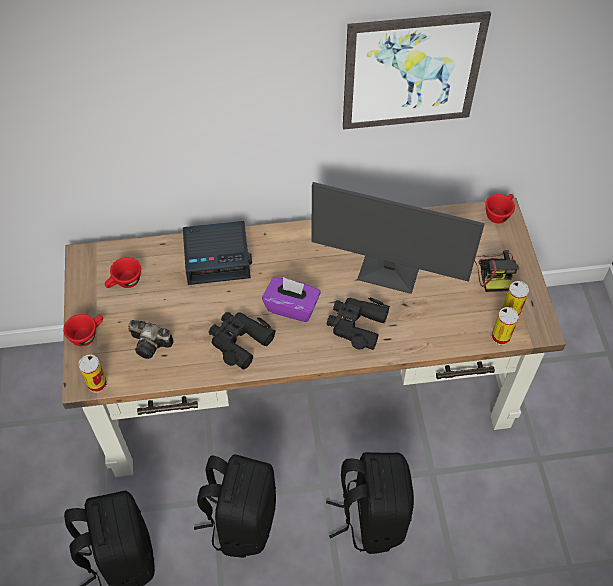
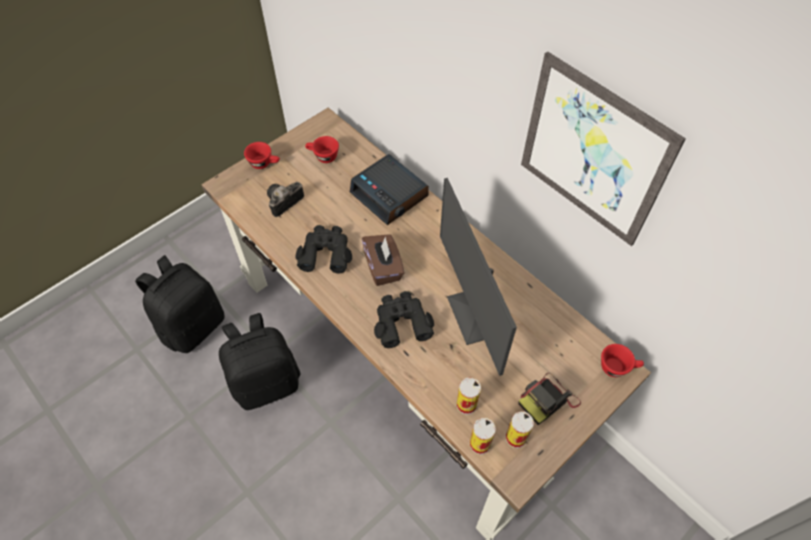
camera: 55 degrees right, 0 degrees up
can [78,354,107,393] -> can moved to [457,378,481,415]
camera [128,320,173,359] -> camera turned 60 degrees clockwise [267,182,304,217]
purple tissue box [262,277,321,322] -> brown tissue box [362,234,404,286]
black backpack [326,452,414,554] -> none

